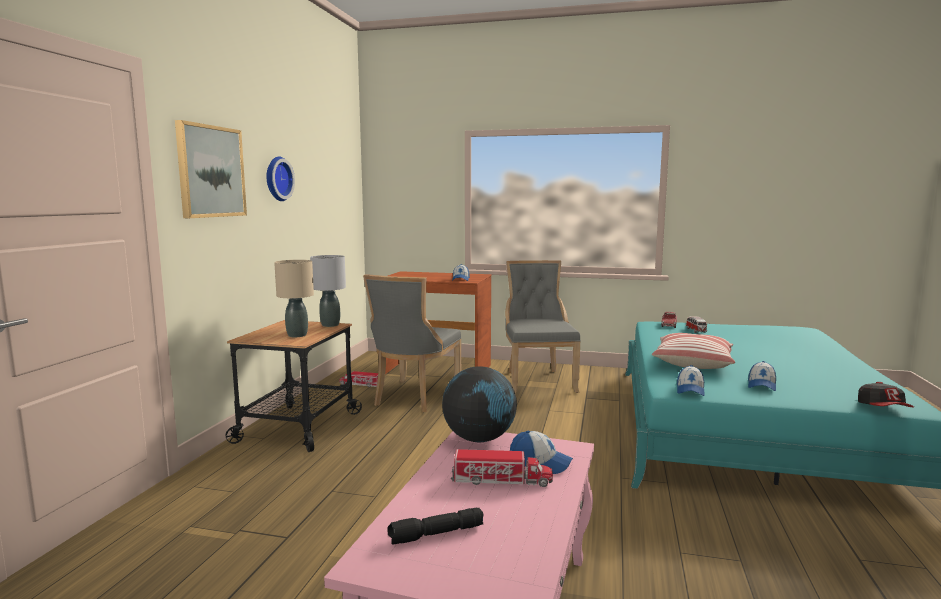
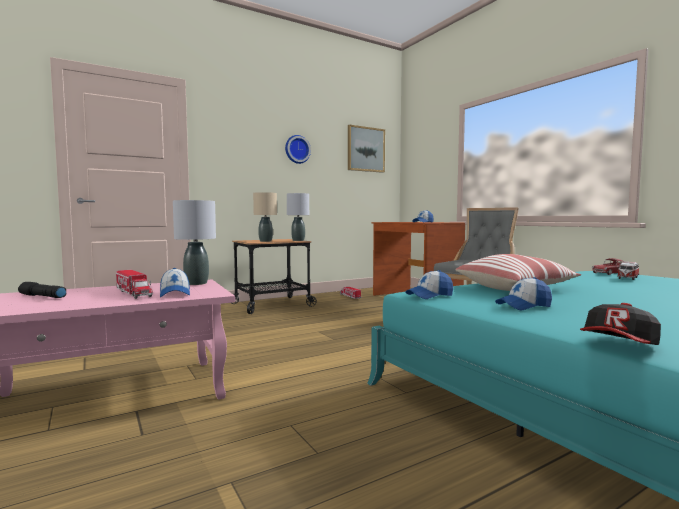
camera: 45 degrees right, 5 degrees down
picture [175,120,247,218] -> picture moved to [348,125,385,173]
grey chair [363,274,461,412] -> none
globe [442,366,517,443] -> grey table lamp [173,200,216,285]

